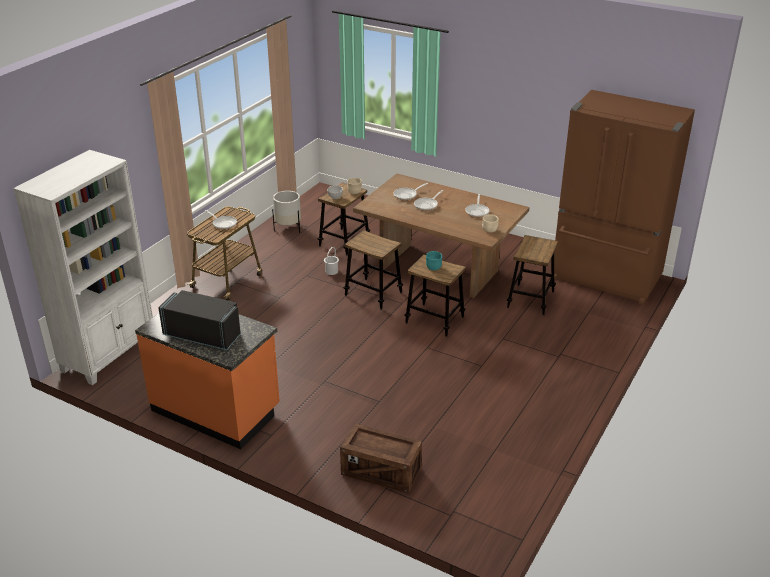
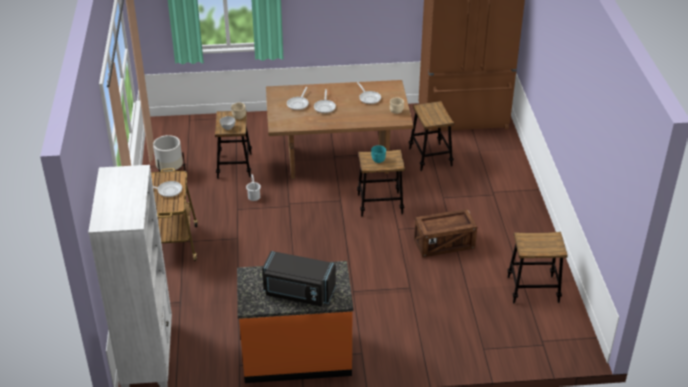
camera: 35 degrees left, 5 degrees up
black microwave [158,290,241,350] -> black microwave turned 150 degrees counterclockwise [262,251,336,306]
crate [340,423,422,494] -> crate moved to [414,209,477,258]
stool [344,230,403,310] -> stool moved to [507,232,568,303]

